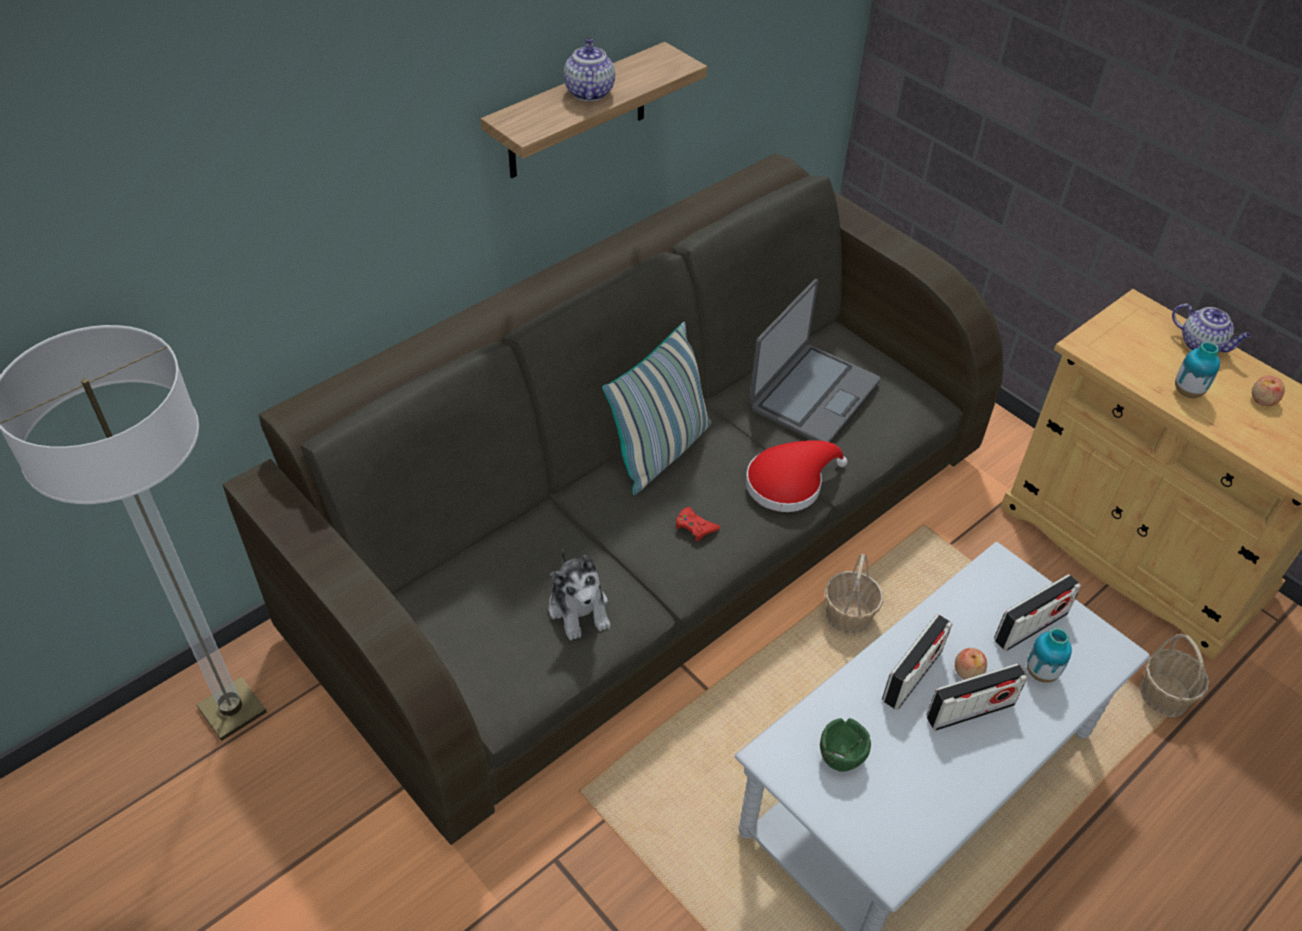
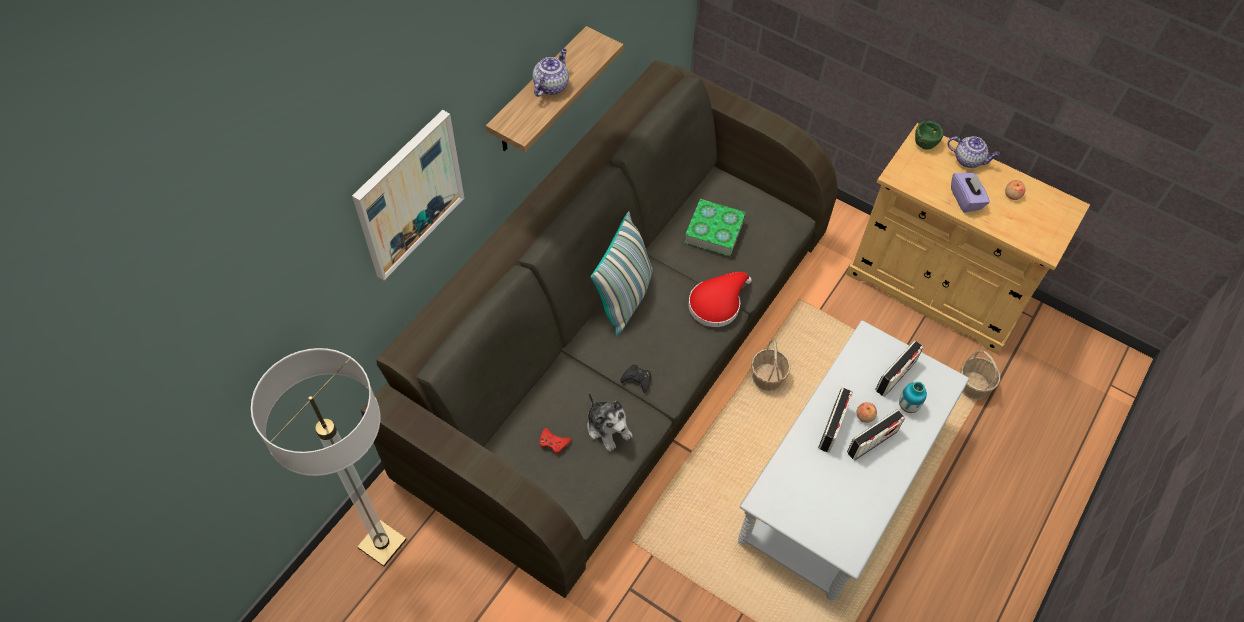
camera: 15 degrees left, 10 degrees up
teapot [563,38,615,101] -> teapot turned 45 degrees clockwise [532,49,569,97]
red game controller [676,507,720,542] -> red game controller moved to [540,428,571,455]
laptop [749,279,880,442] -> book [684,199,746,256]
green bowl [820,718,871,772] -> green bowl moved to [915,120,943,150]
vase [1175,342,1220,398] -> purple tissue box [951,173,990,213]
none -> picture [352,110,464,280]
none -> black game controller [620,365,651,393]

